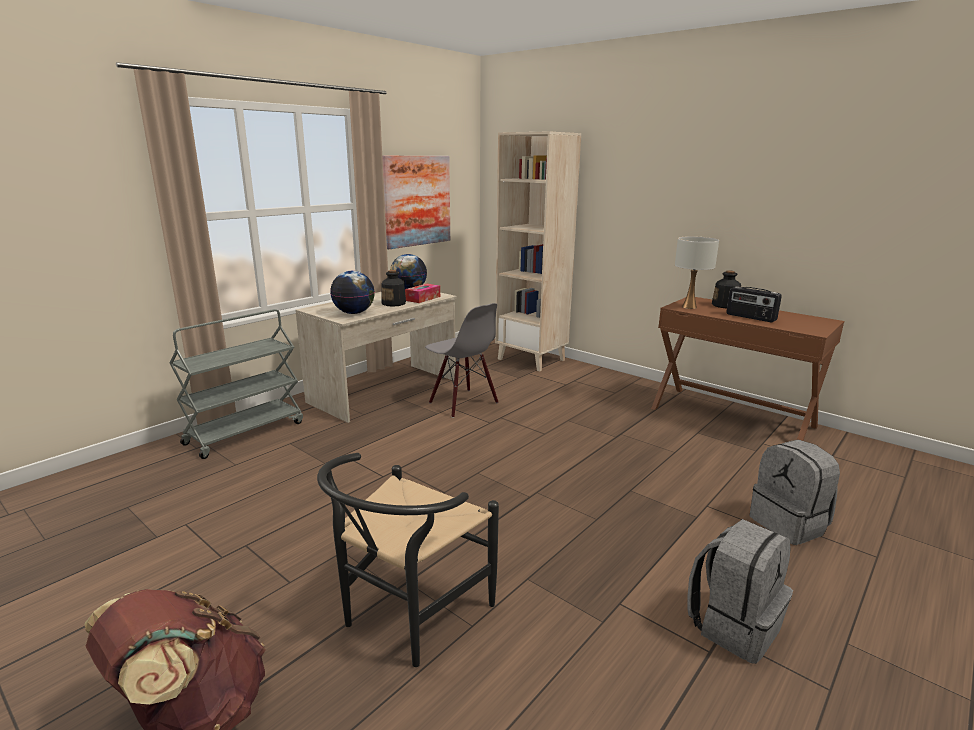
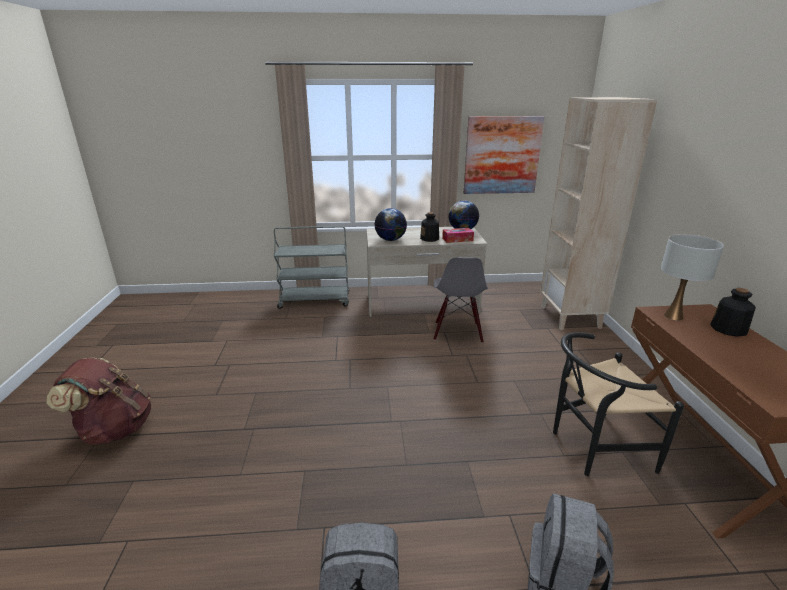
camera: 45 degrees right, 5 degrees up
black chair [317,453,499,667] -> black chair moved to [553,332,684,476]
radio [726,286,782,322] -> none

